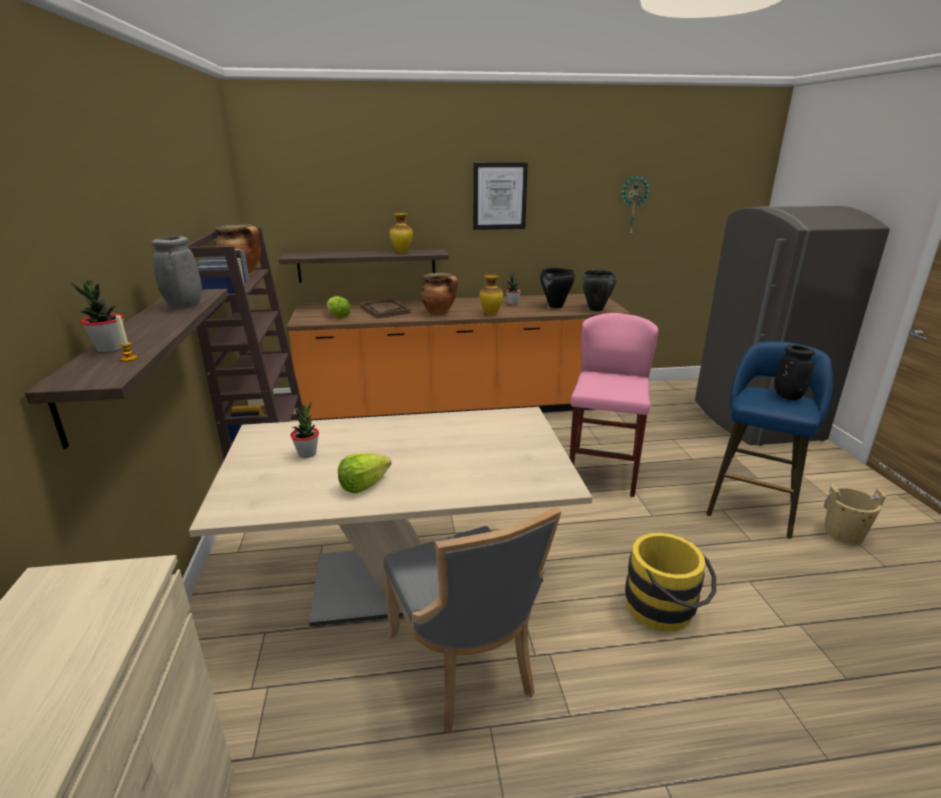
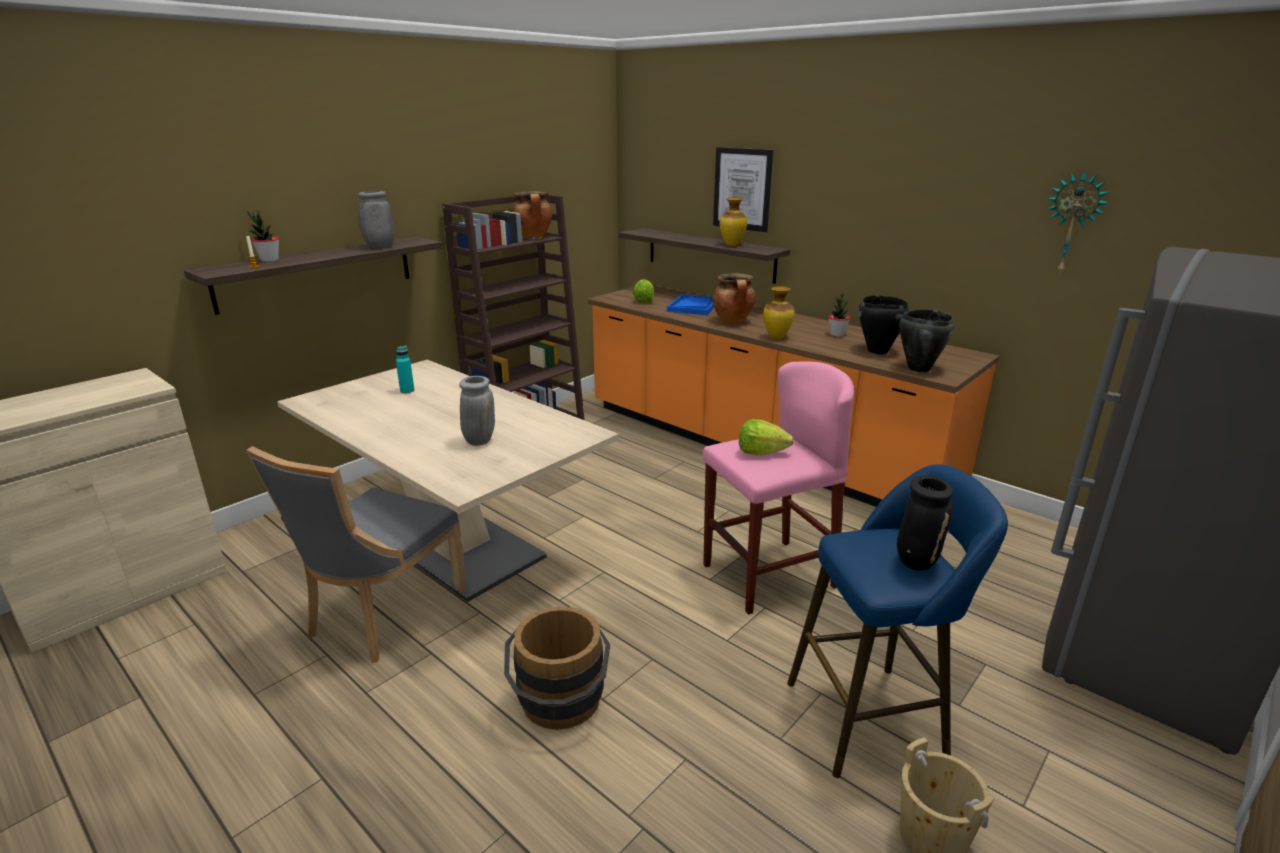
camera: 50 degrees right, 0 degrees up
potted plant [291,402,319,458] -> turquoise bottle [396,346,414,393]
lettuce [338,453,391,493] -> lettuce moved to [739,419,794,455]
brown tray [360,299,411,318] -> blue tray [667,294,714,315]
picture [473,162,528,230] -> picture moved to [713,147,773,232]
yellow bucket [625,533,716,632] -> brown bucket [504,606,610,730]
none -> grey vase [459,376,495,446]

